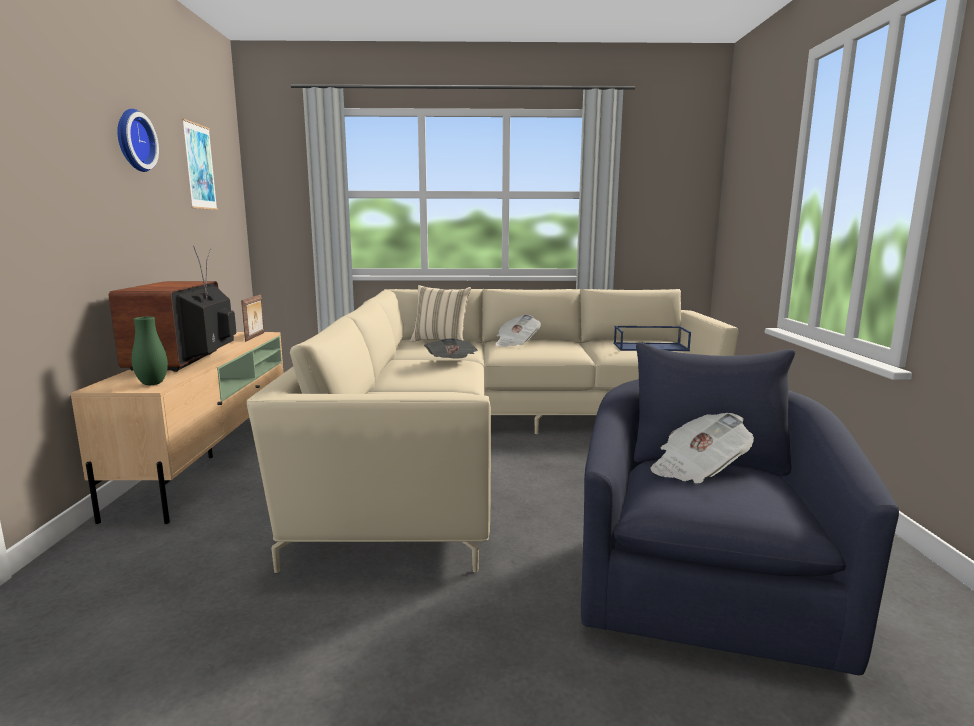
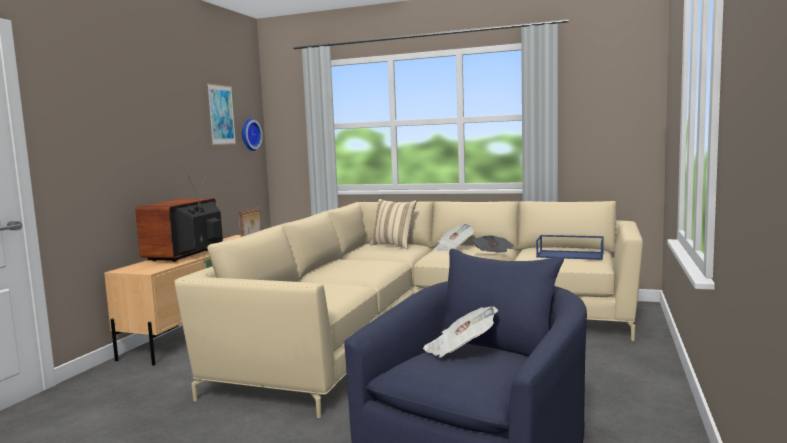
camera: 20 degrees right, 5 degrees down
wall clock [117,109,159,172] -> wall clock moved to [242,118,263,151]
green vase [132,317,168,385] -> none
newspaper [424,338,477,359] -> newspaper moved to [471,236,513,253]

